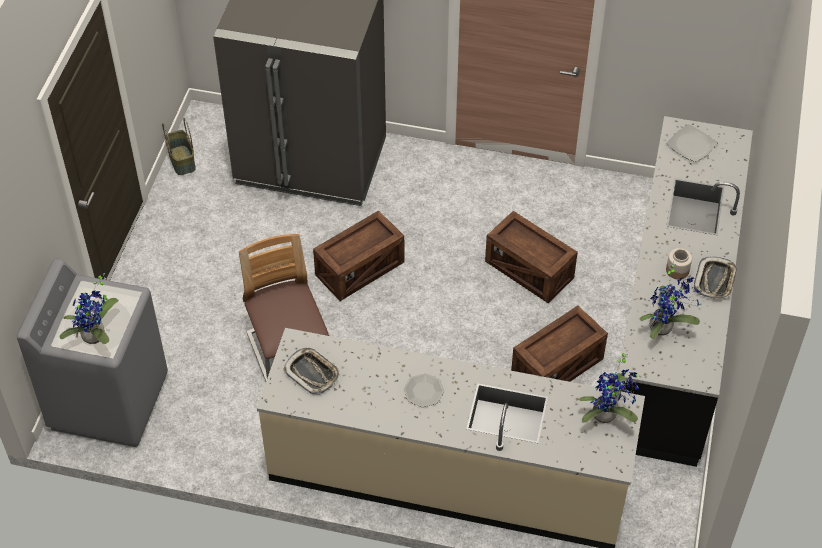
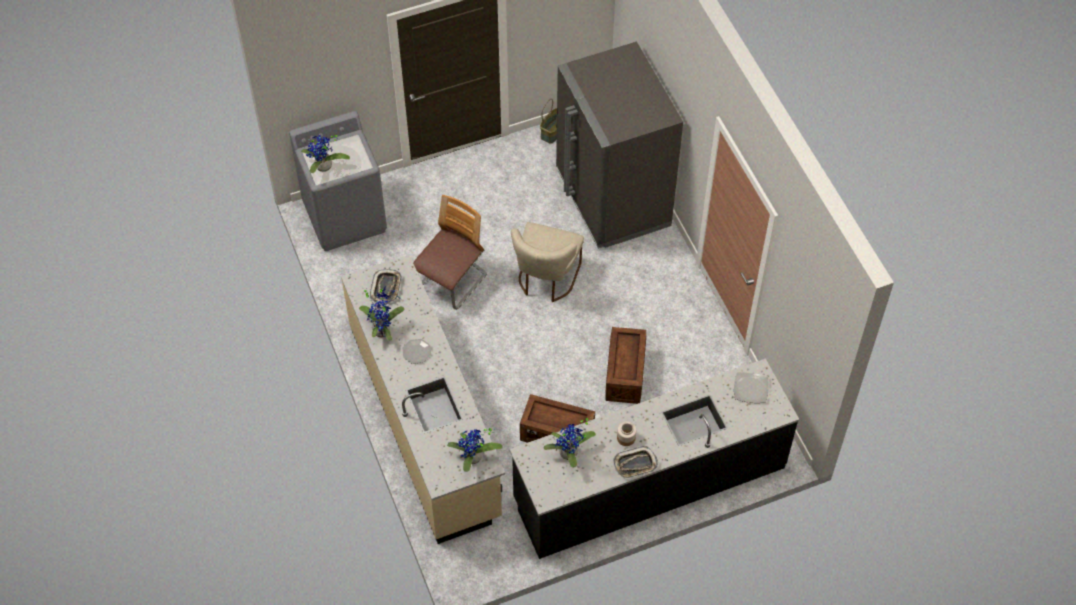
camera: 55 degrees right, 5 degrees up
crate [313,210,404,301] -> beige chair [511,222,584,302]
none -> potted plant [359,286,404,341]

